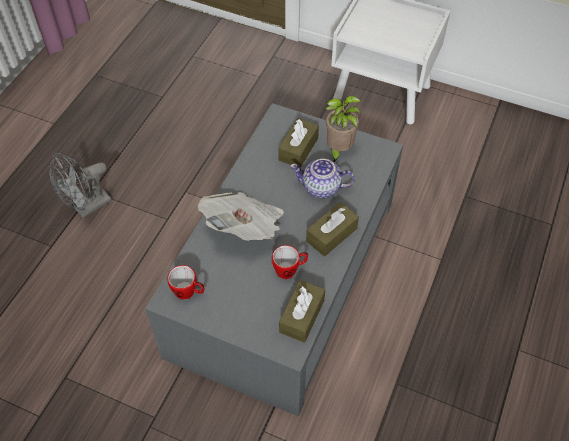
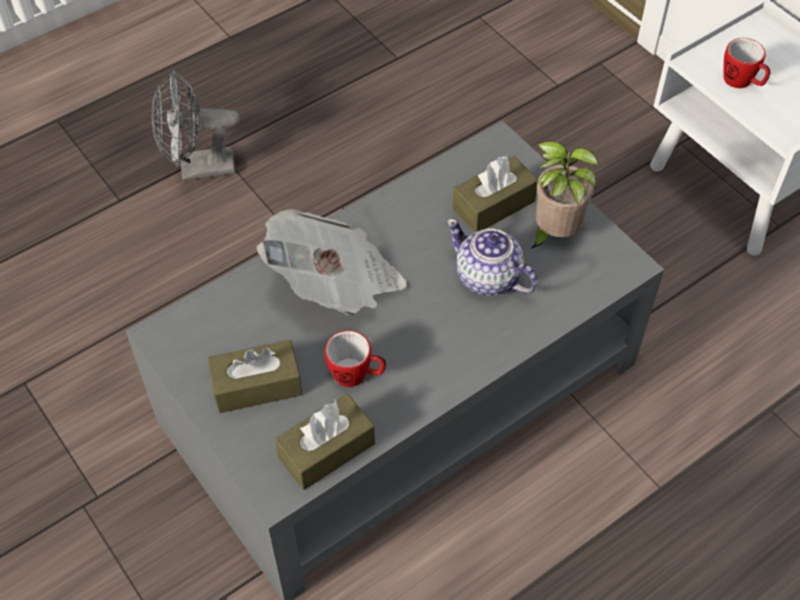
camera: 30 degrees right, 0 degrees up
mug [167,265,204,300] -> mug moved to [724,38,770,88]
brown tissue box [306,202,359,256] -> brown tissue box moved to [207,340,302,413]

